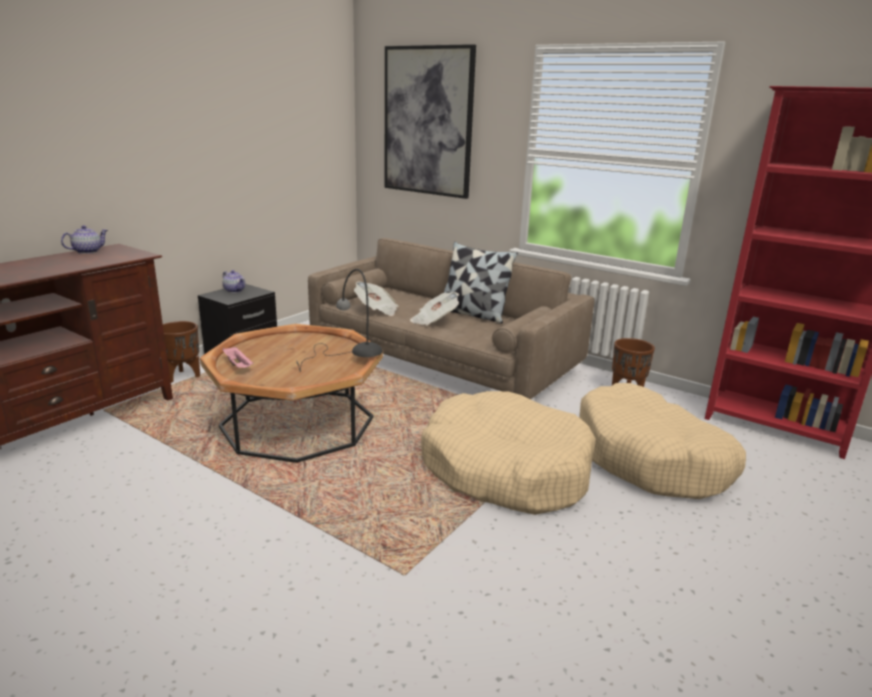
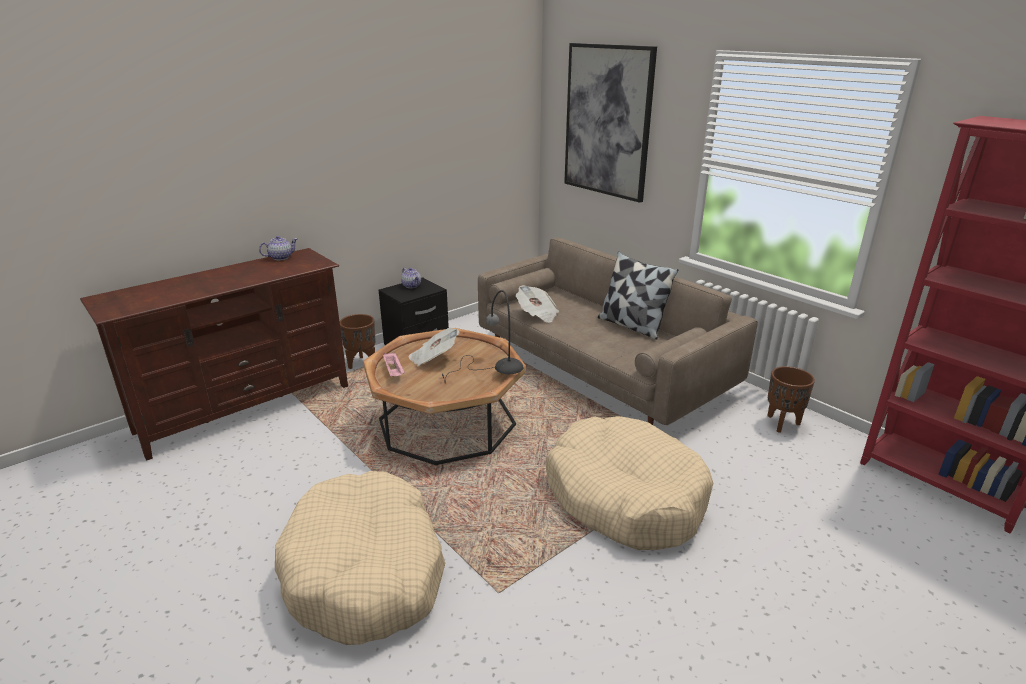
camera: 15 degrees right, 5 degrees up
newspaper [410,292,459,326] -> newspaper moved to [408,328,460,366]
beige dog bed [579,383,746,499] -> beige dog bed moved to [275,471,445,645]

